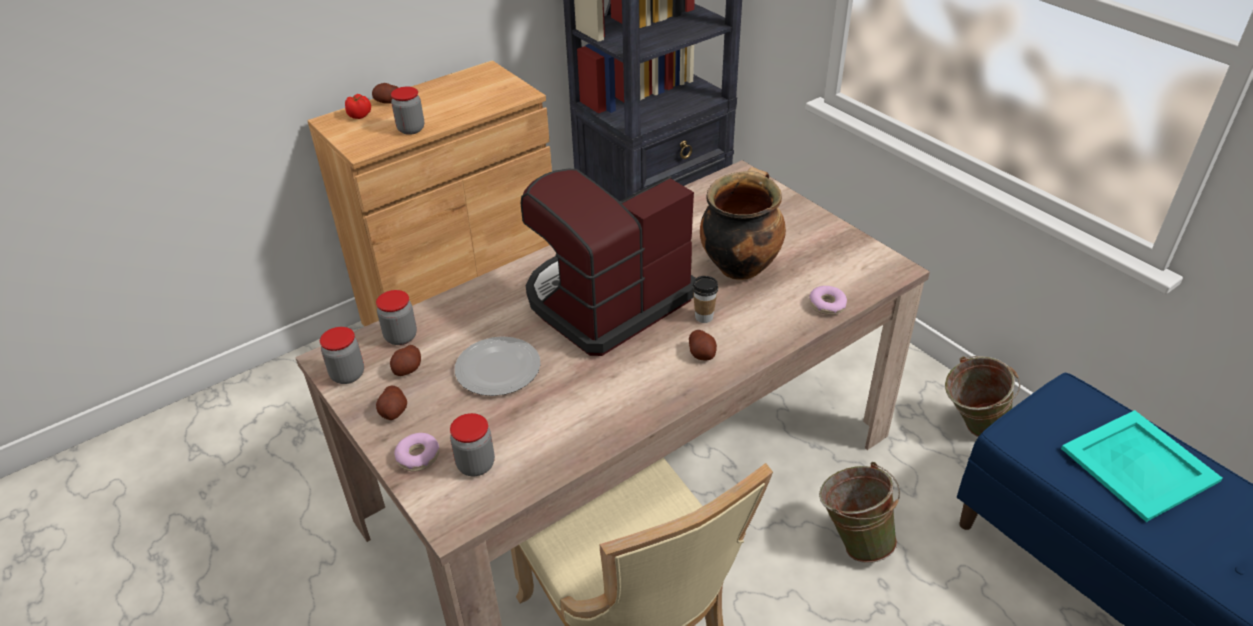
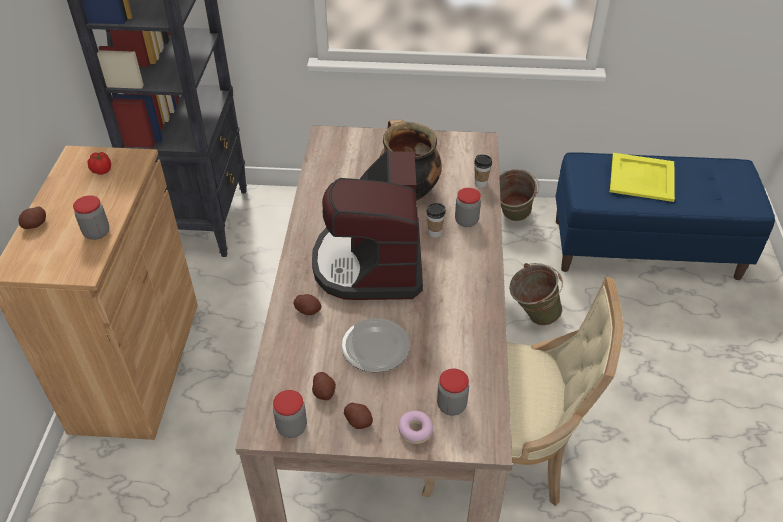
camera: 50 degrees left, 5 degrees up
tomato [345,94,371,119] -> tomato moved to [87,152,111,175]
jar [376,290,417,345] -> jar moved to [455,188,481,227]
potato [689,330,717,360] -> potato moved to [293,294,321,315]
donut [809,286,847,315] -> cup [474,154,492,188]
turquoise tray [1061,410,1223,522] -> yellow tray [610,153,675,202]

